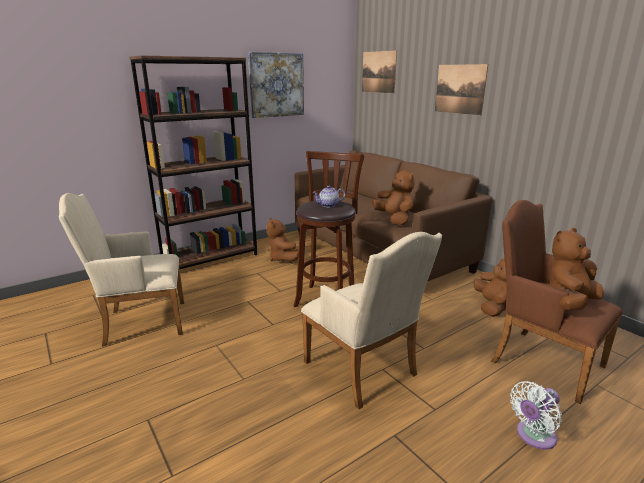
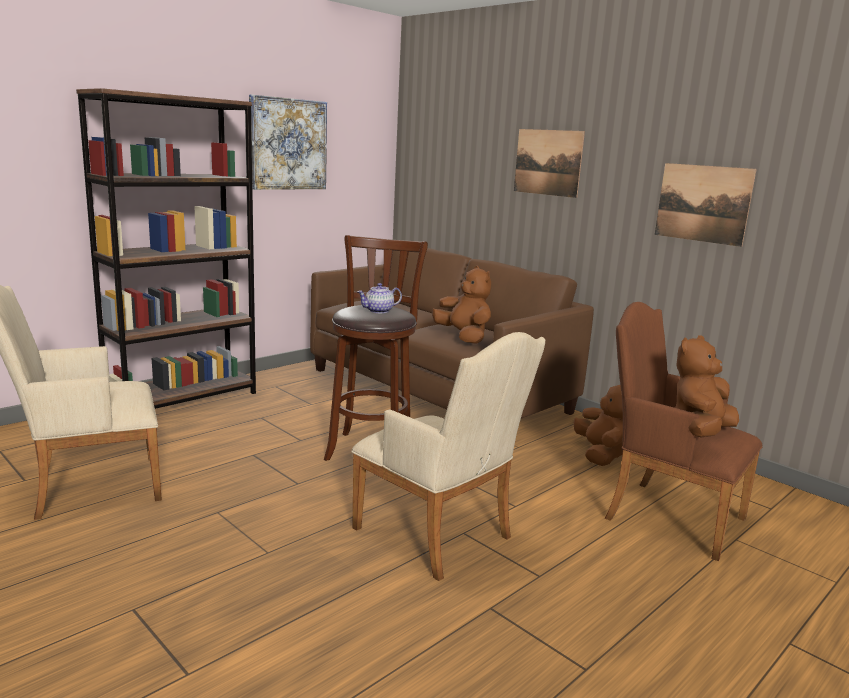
camera: 10 degrees left, 5 degrees down
brown plush toy [267,218,299,261] -> none
picture [362,50,397,93] -> picture moved to [655,163,757,247]
white fan [510,381,562,450] -> none

